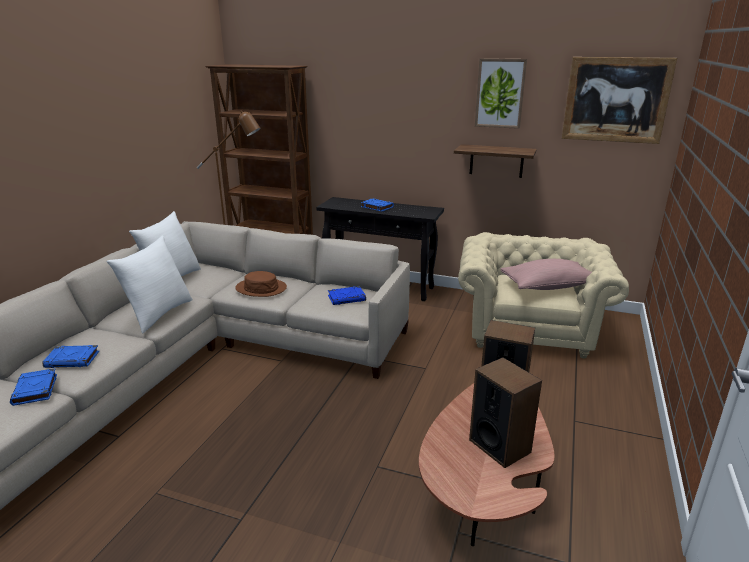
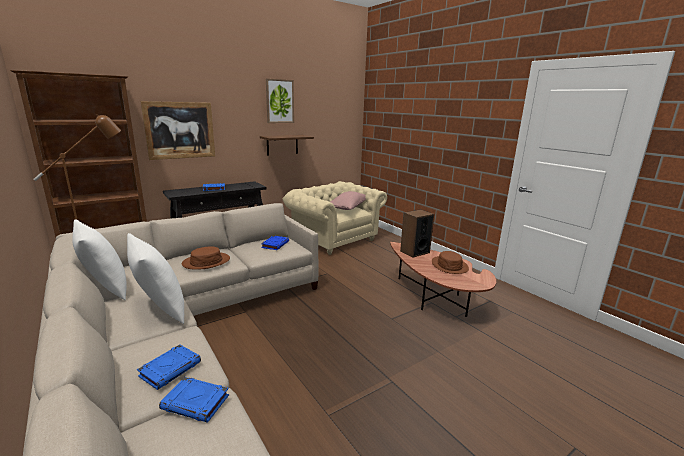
camera: 55 degrees left, 5 degrees down
speaker [469,357,542,468] -> brown hat [432,251,469,274]
picture [561,57,677,144] -> picture moved to [141,101,215,160]

